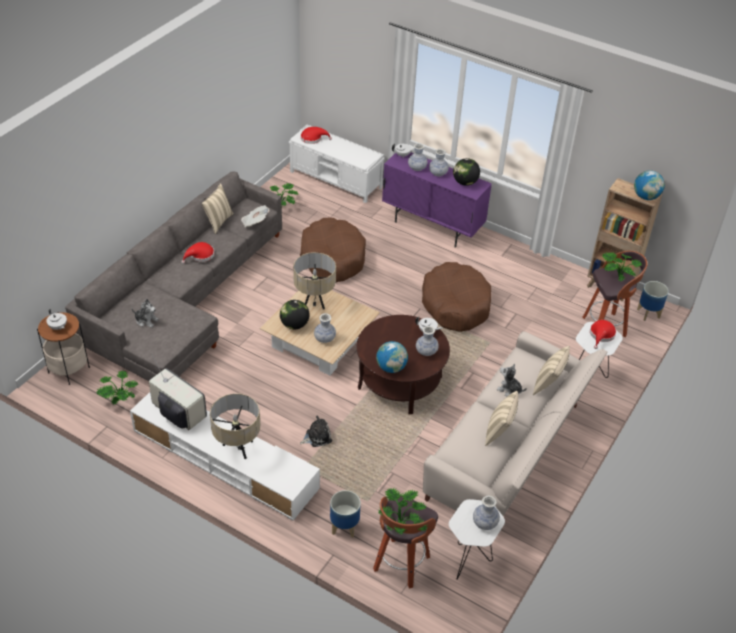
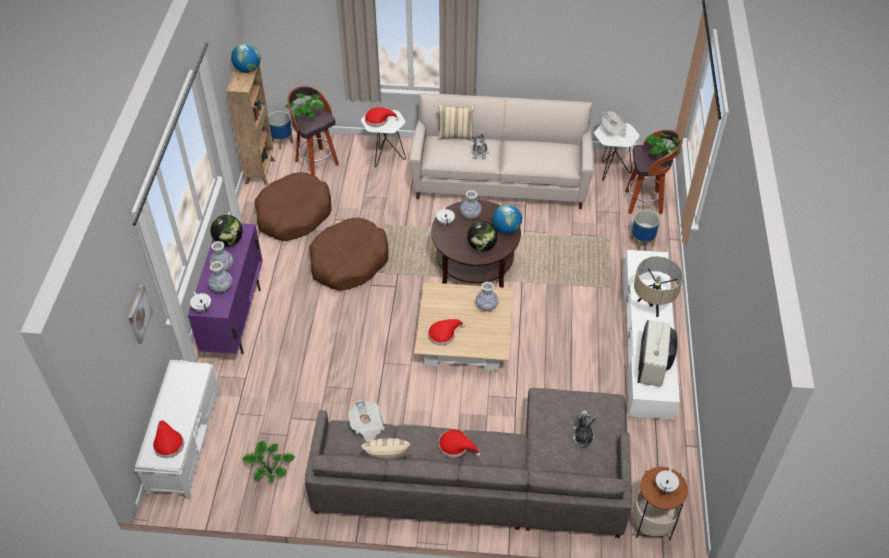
camera: 115 degrees left, 5 degrees up
potted plant [96,371,138,404] -> none
globe [280,300,309,329] -> globe moved to [467,221,498,251]
beige table lamp [293,252,336,310] -> red hat [428,319,465,345]
brown dog bed [300,218,366,282] -> brown dog bed moved to [255,172,332,241]
plush toy [300,416,332,447] -> none
vase [473,496,500,530] -> newspaper [602,111,627,138]
beige pillow [485,391,518,446] -> none
none -> picture [128,285,153,344]

